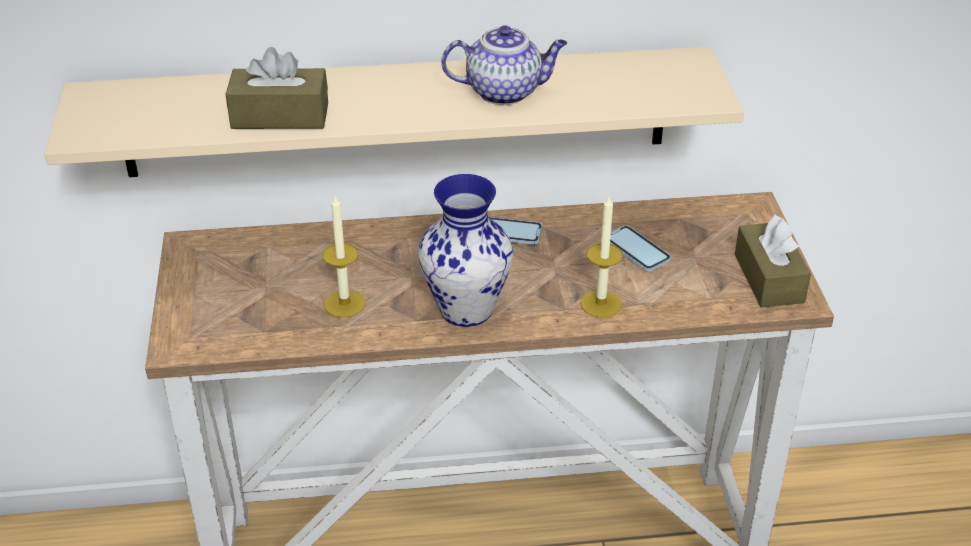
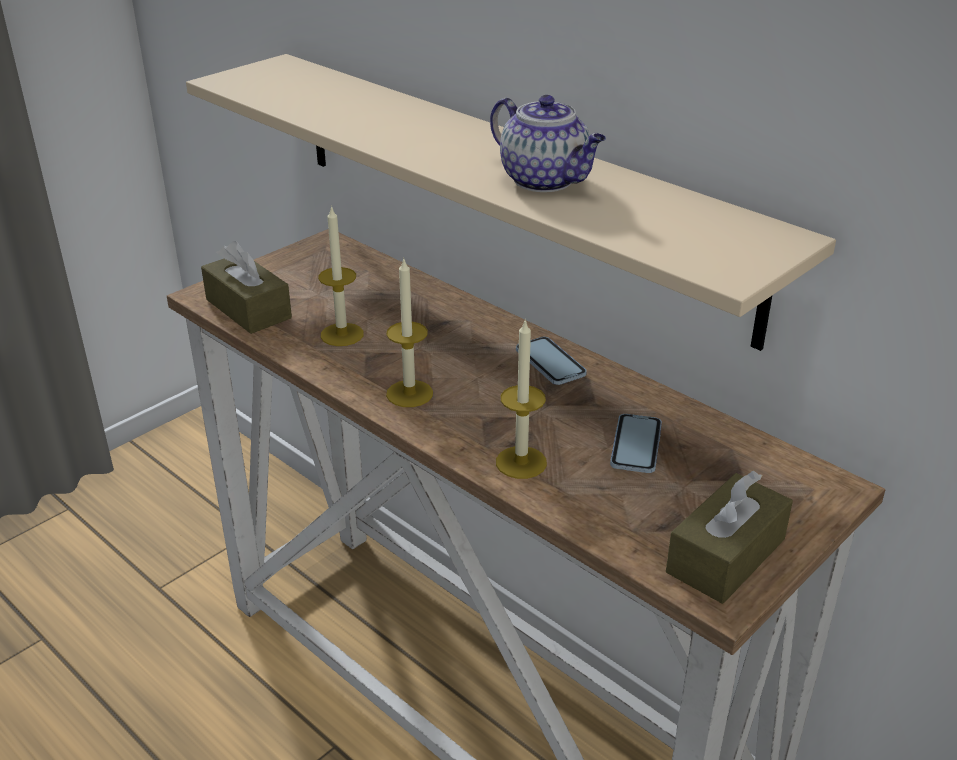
camera: 50 degrees right, 5 degrees down
brown tissue box [226,47,328,129] -> brown tissue box moved to [201,241,292,334]
vase [418,174,513,327] -> candle [386,257,433,407]

